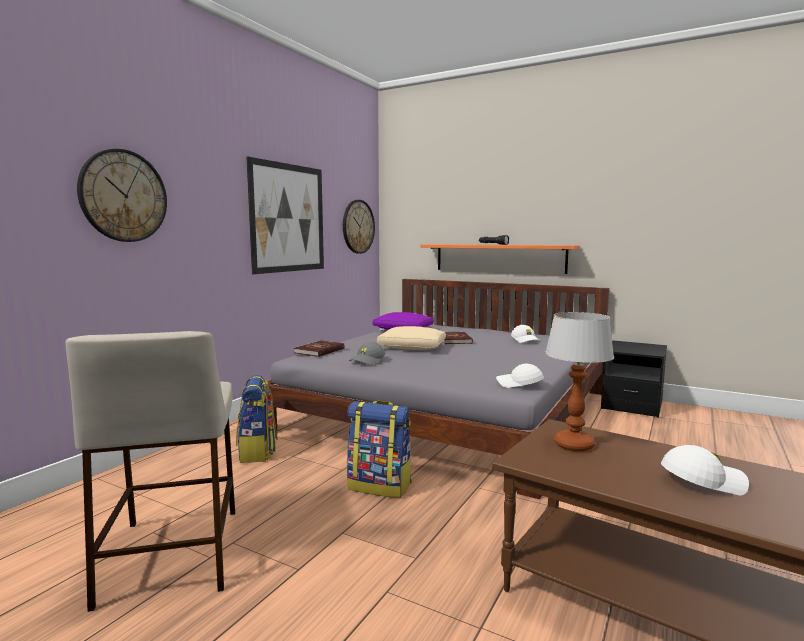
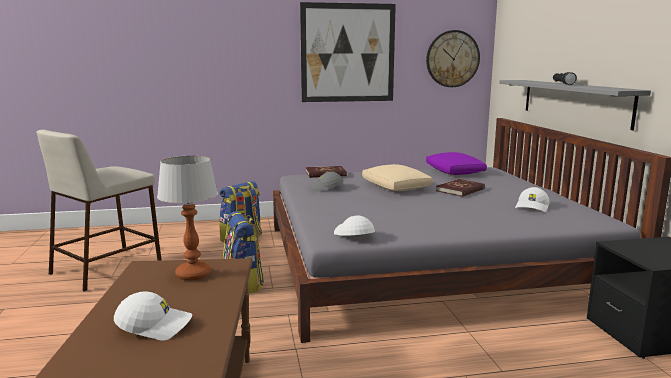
camera: 50 degrees right, 5 degrees up
wall clock [77,149,167,242] -> none
orange shelf [420,244,580,274] -> grey shelf [499,80,651,130]
white cap [661,445,749,495] -> white cap turned 45 degrees counterclockwise [114,291,192,340]

